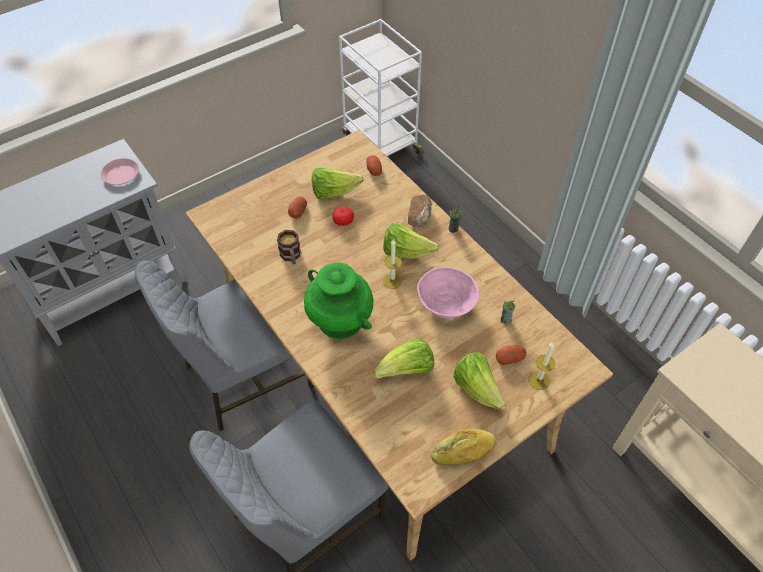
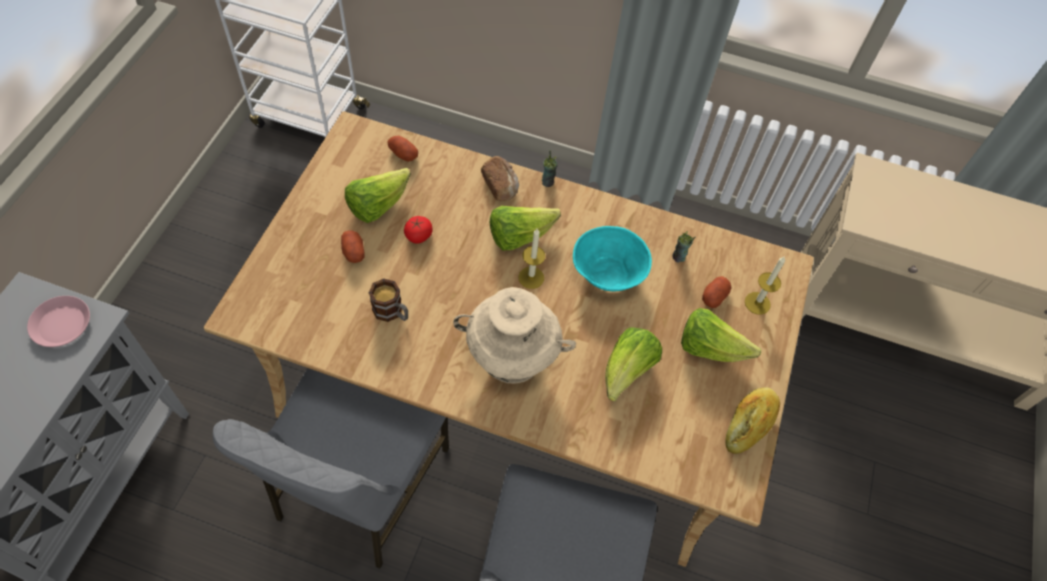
camera: 40 degrees left, 5 degrees up
green vase [304,262,373,339] -> beige vase [453,287,576,383]
pink bowl [417,267,479,318] -> turquoise bowl [573,226,652,291]

